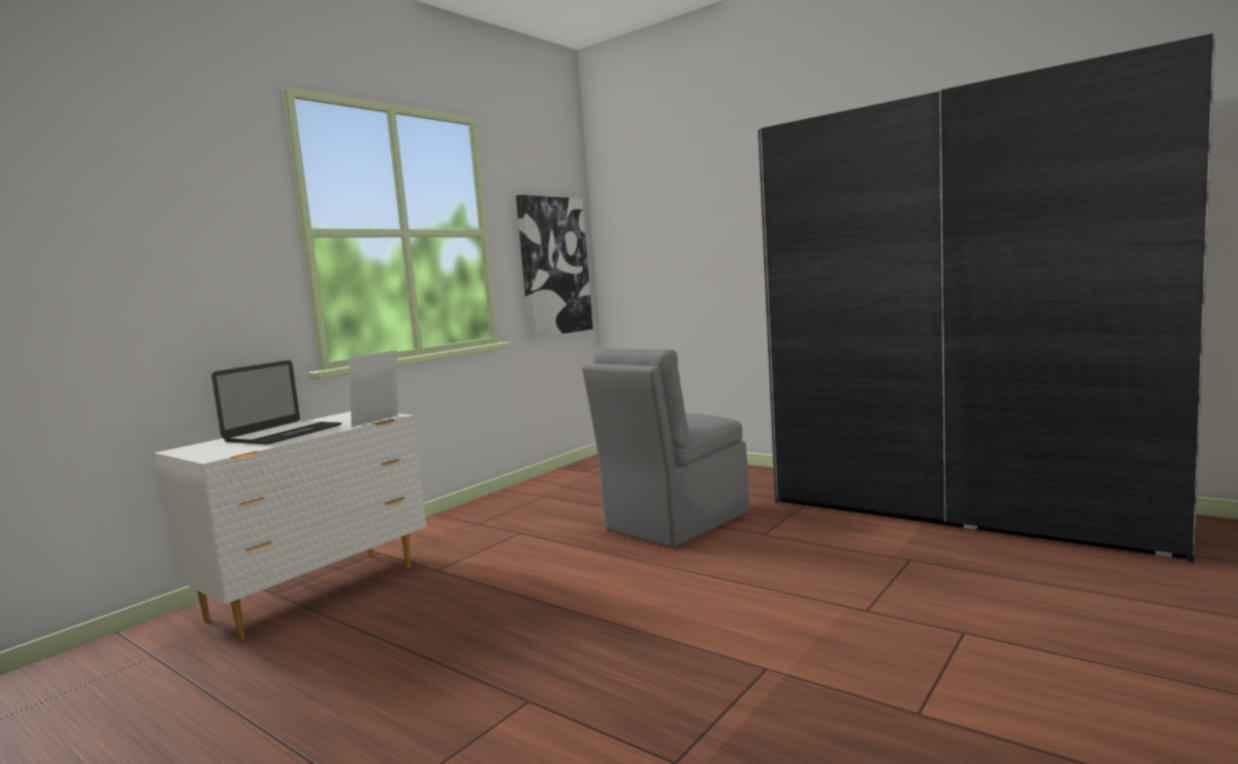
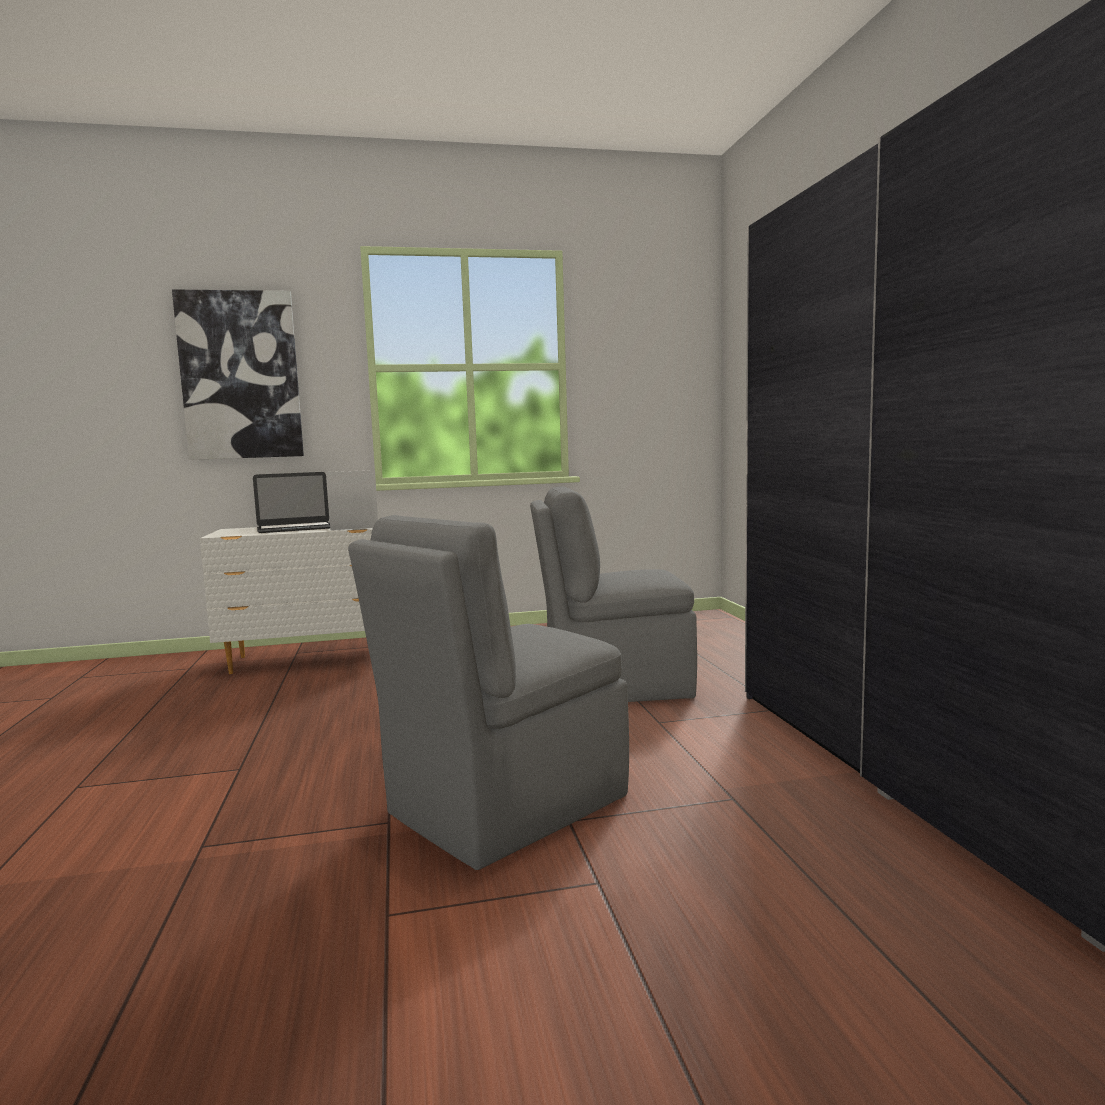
camera: 40 degrees right, 0 degrees up
picture [516,195,593,339] -> picture moved to [172,289,304,460]
none -> grey chair [348,515,629,870]

